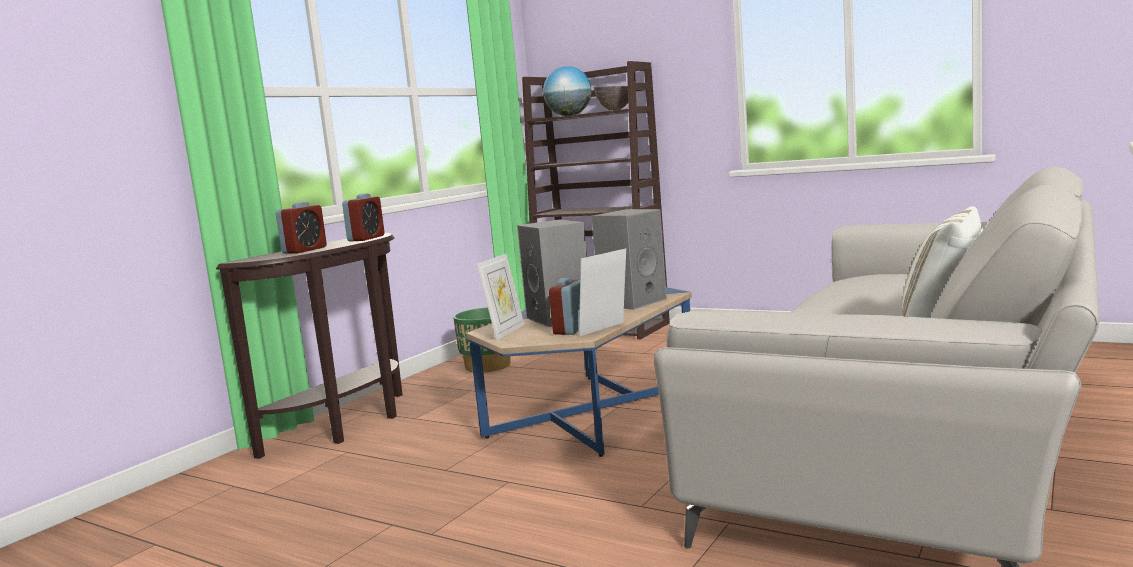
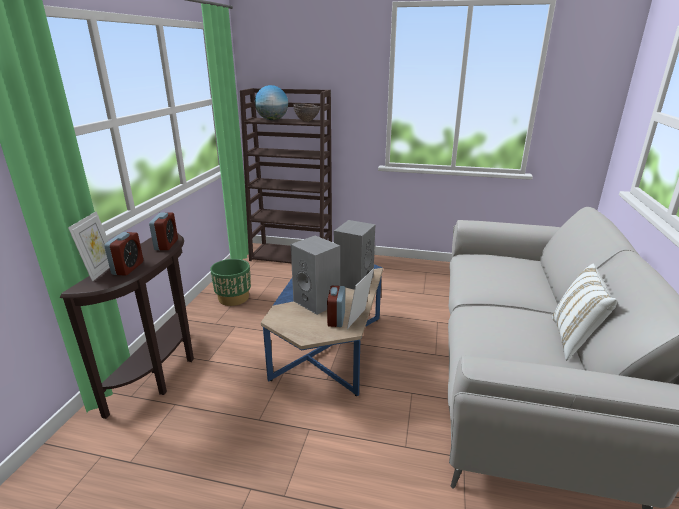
camera: 20 degrees left, 15 degrees up
picture frame [477,254,524,340] -> picture frame moved to [68,211,110,282]

